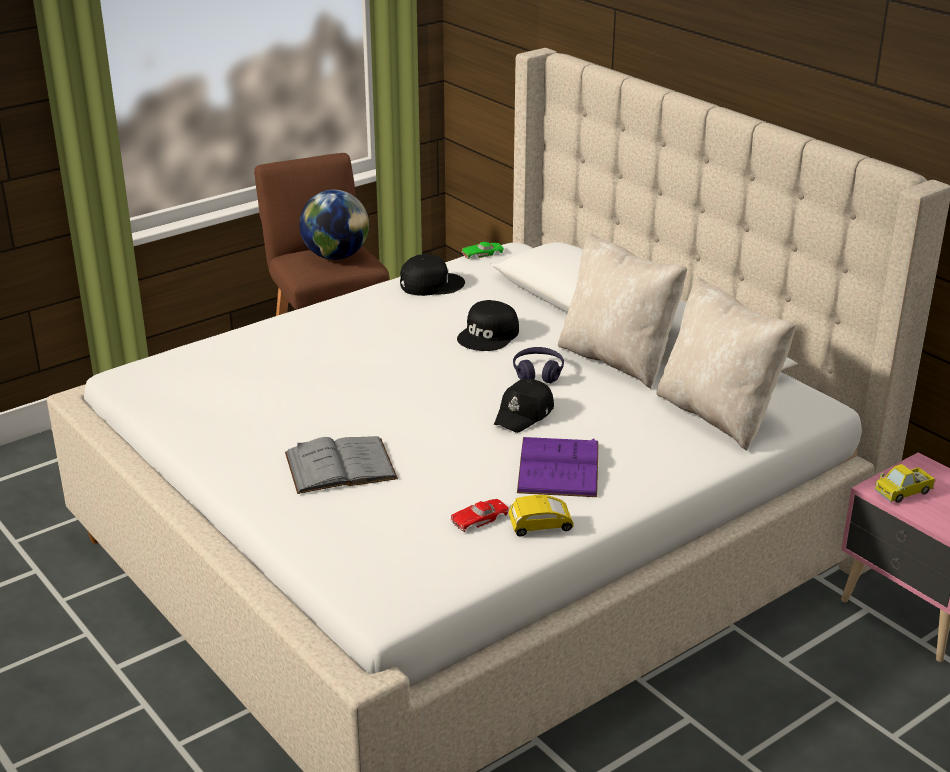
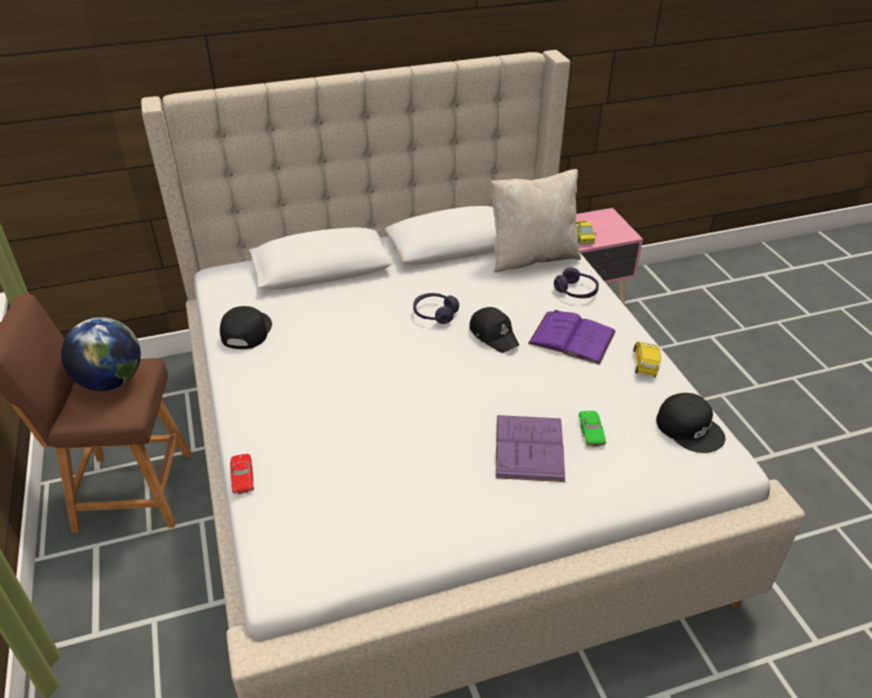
camera: 70 degrees left, 10 degrees up
grey book [285,436,398,494] -> purple book [495,415,565,482]
red toy car [450,499,509,532] -> red toy car moved to [230,454,254,495]
black cap [457,300,519,351] -> black cap moved to [656,393,726,453]
green toy car [461,242,504,259] -> green toy car moved to [579,411,606,447]
beige pillow [558,232,687,389] -> none
none -> purple headphones [554,267,599,298]

